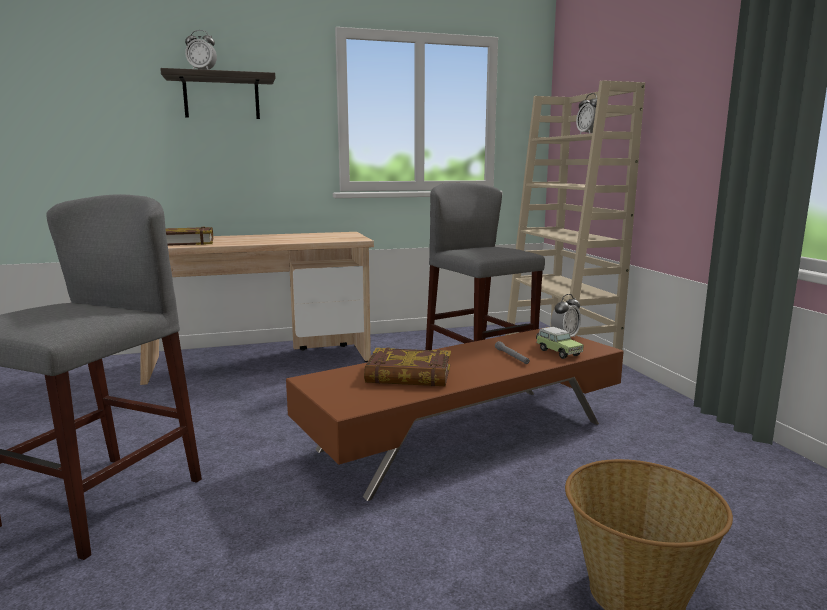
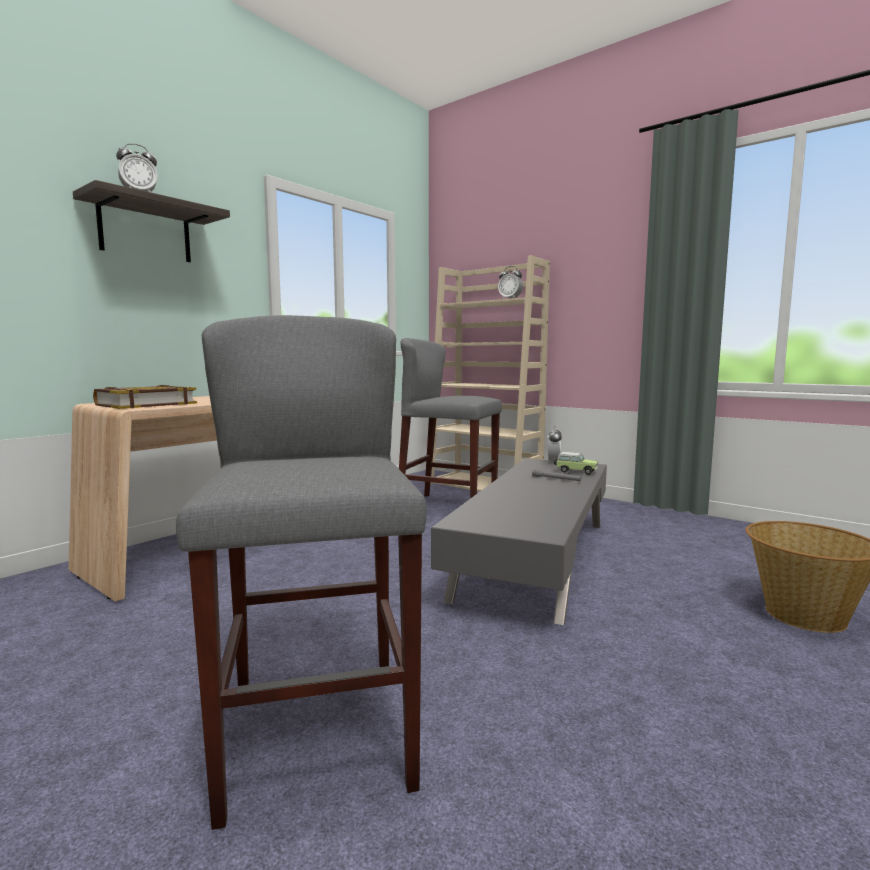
camera: 35 degrees left, 5 degrees down
brown coffee table [286,327,624,501] -> grey coffee table [431,459,607,625]
book [364,347,451,386] -> none

